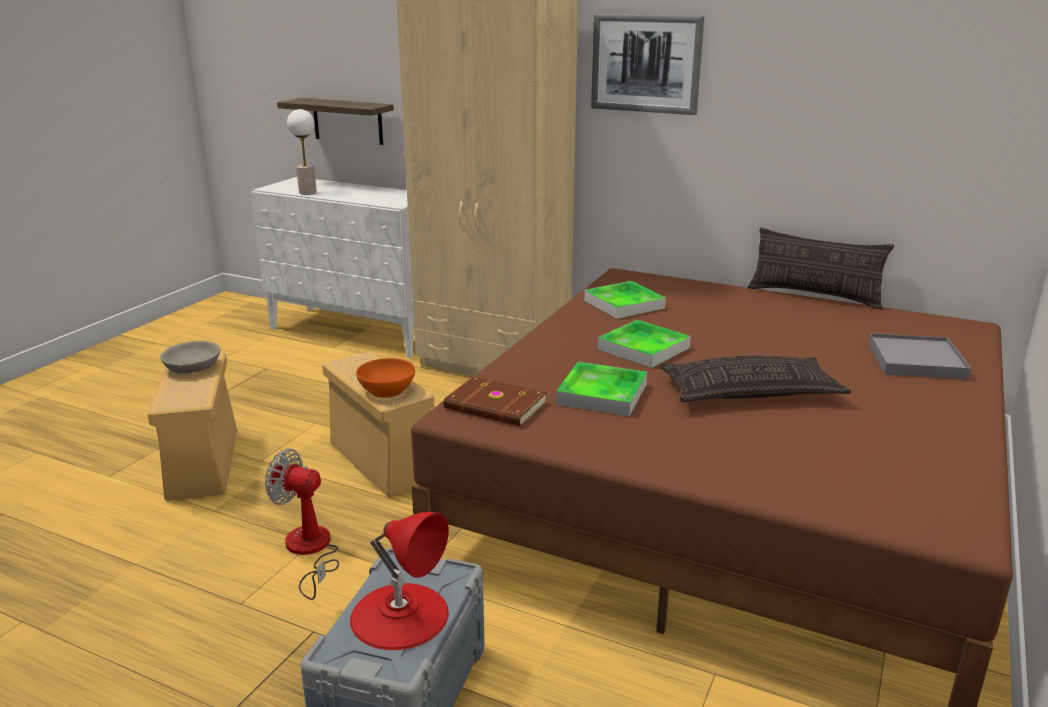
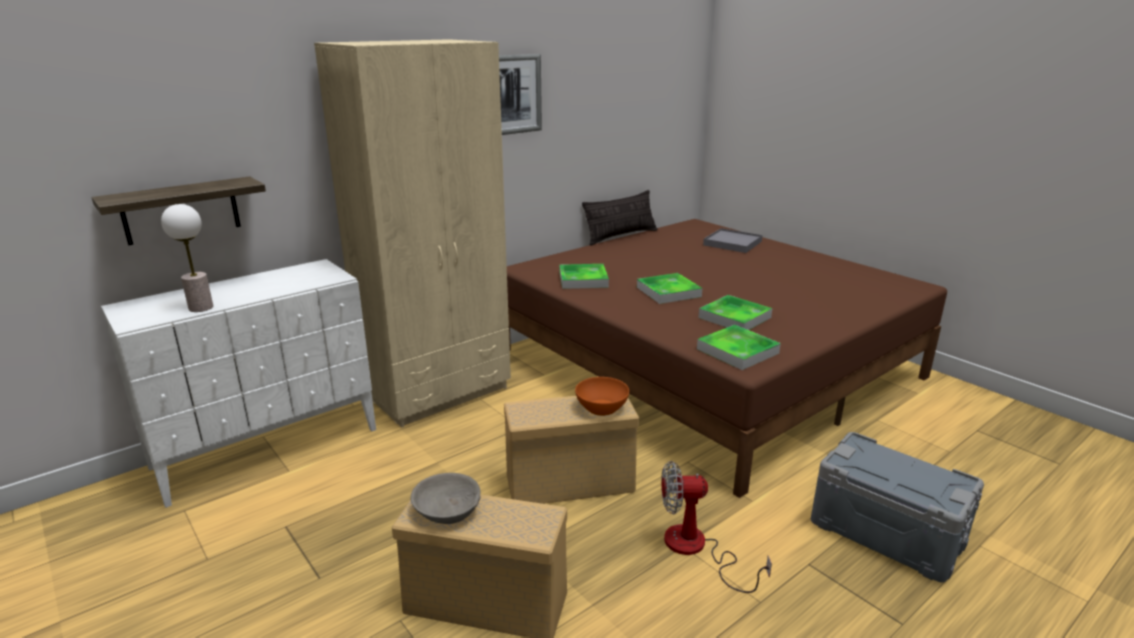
camera: 65 degrees left, 0 degrees up
fan [265,449,339,600] -> fan turned 45 degrees clockwise [661,461,772,593]
red table lamp [350,512,449,650] -> none
brown book [443,376,547,426] -> tray [697,325,781,370]
pillow [661,356,851,402] -> none

